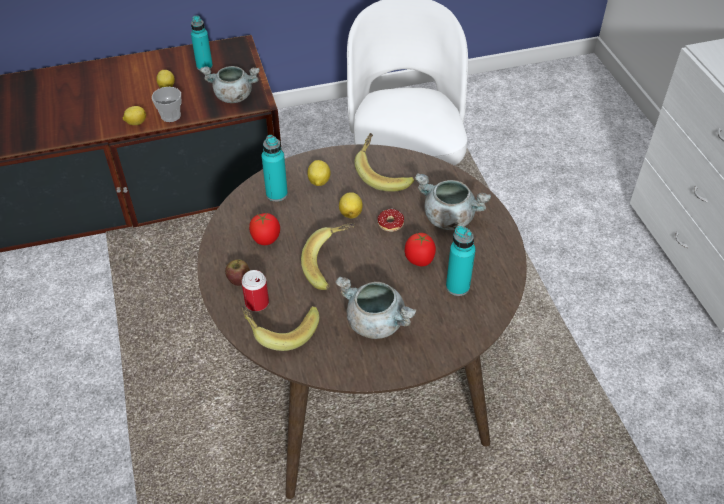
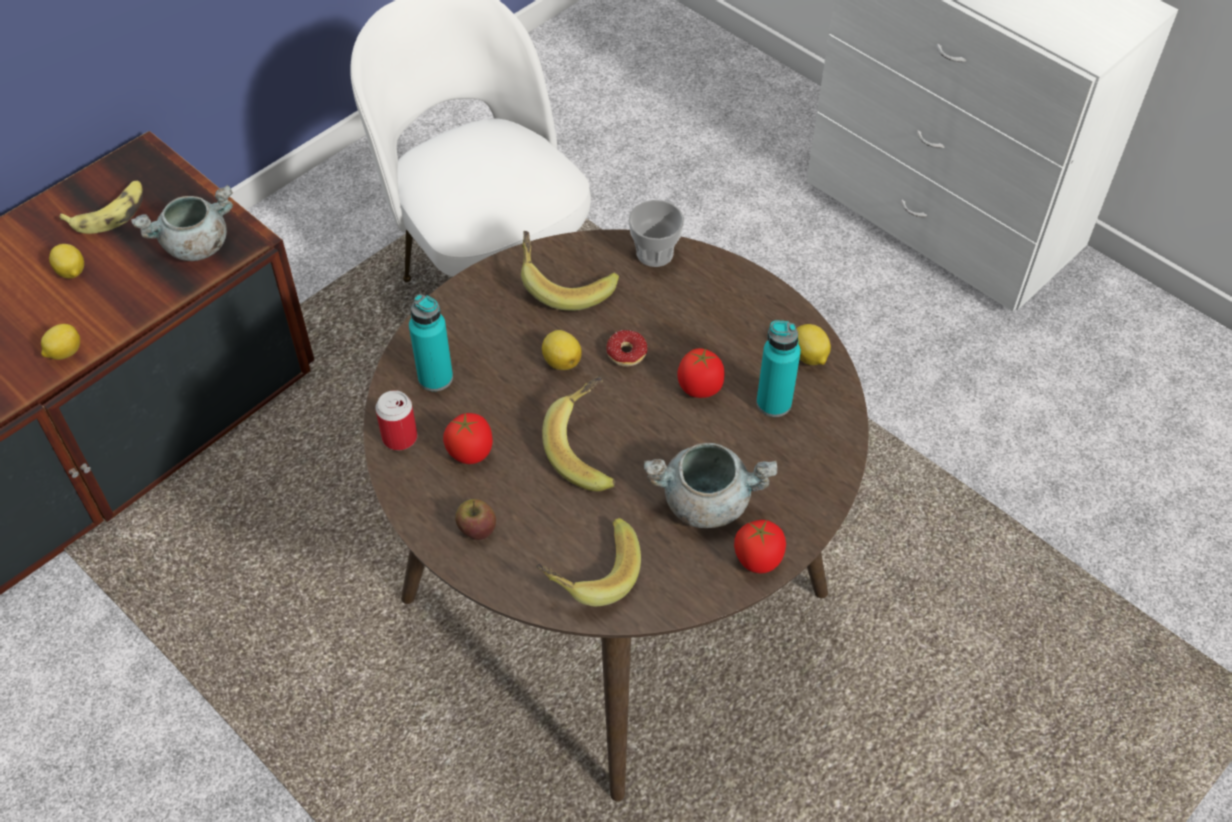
camera: 30 degrees left, 5 degrees up
cup [152,87,181,122] -> cup moved to [628,200,684,267]
turquoise bottle [191,16,213,70] -> banana [59,181,143,234]
can [241,270,269,311] -> can moved to [375,390,417,450]
lemon [307,160,331,186] -> lemon moved to [797,324,831,365]
grey cooking pot [415,173,491,230] -> none
none -> tomato [734,520,786,573]

